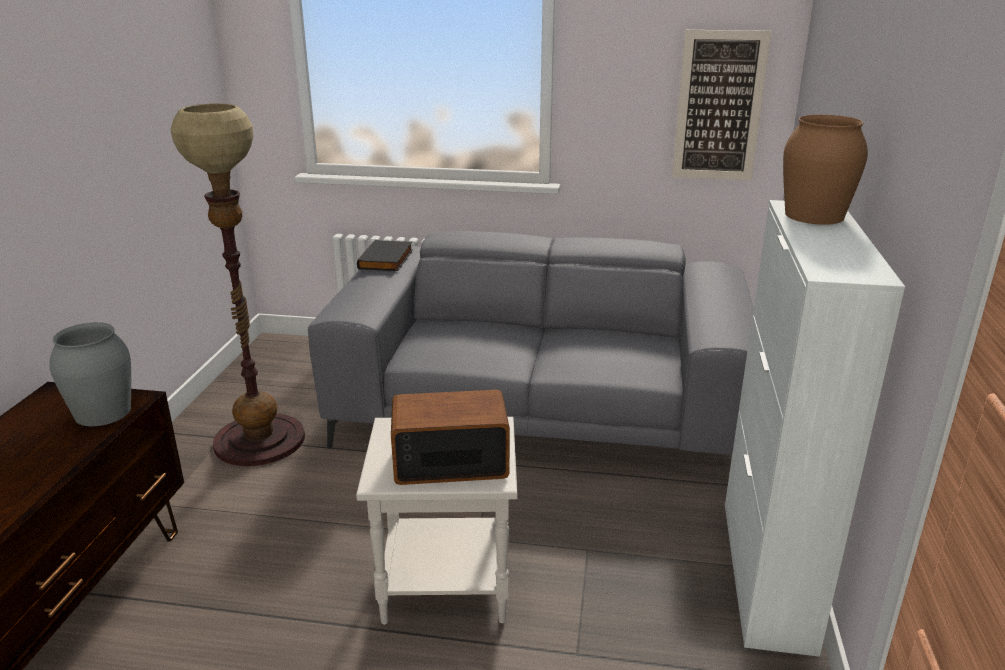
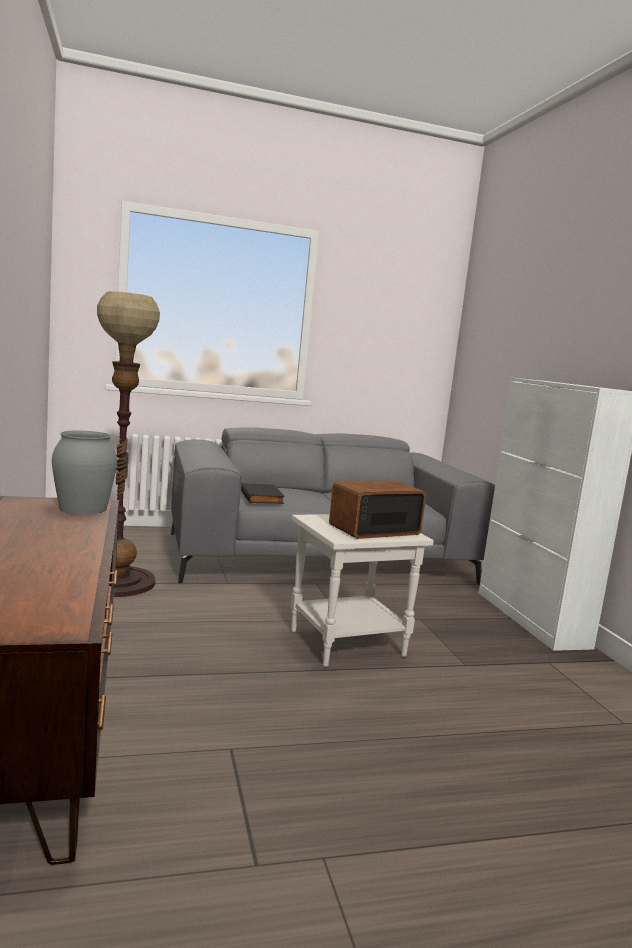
camera: 25 degrees left, 15 degrees down
black book [357,240,413,271] -> black book moved to [241,483,284,504]
picture [672,30,772,180] -> none
brown vase [783,115,868,225] -> none

